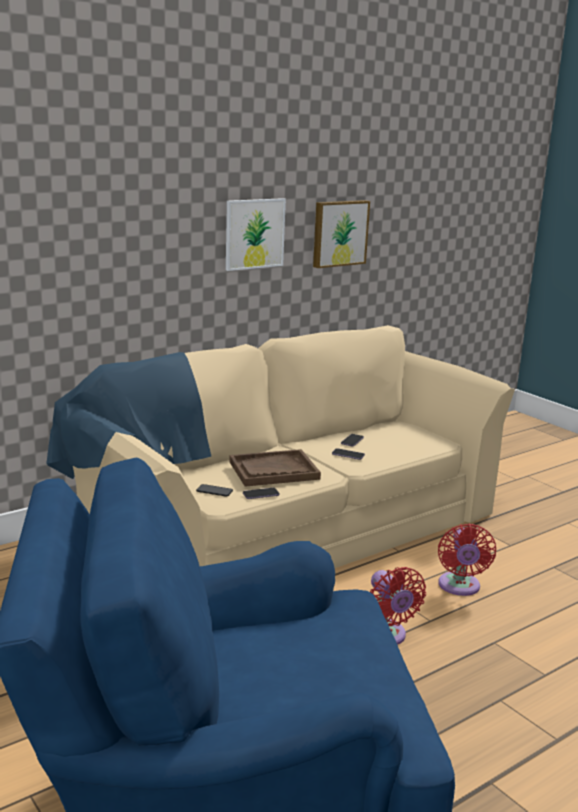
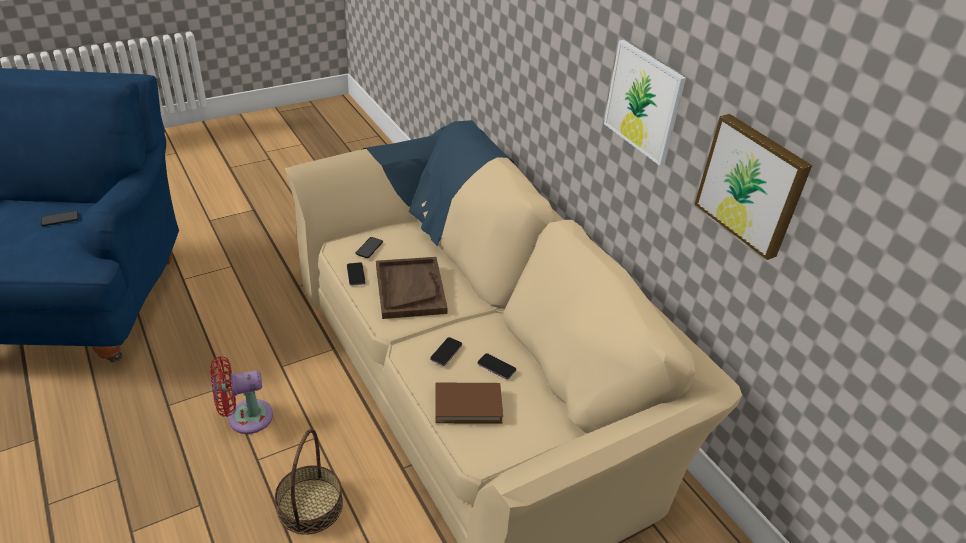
camera: 95 degrees right, 20 degrees up
red fan [438,524,496,596] -> basket [275,429,343,535]
none -> phone [41,211,78,226]
none -> brown book [435,383,503,423]

